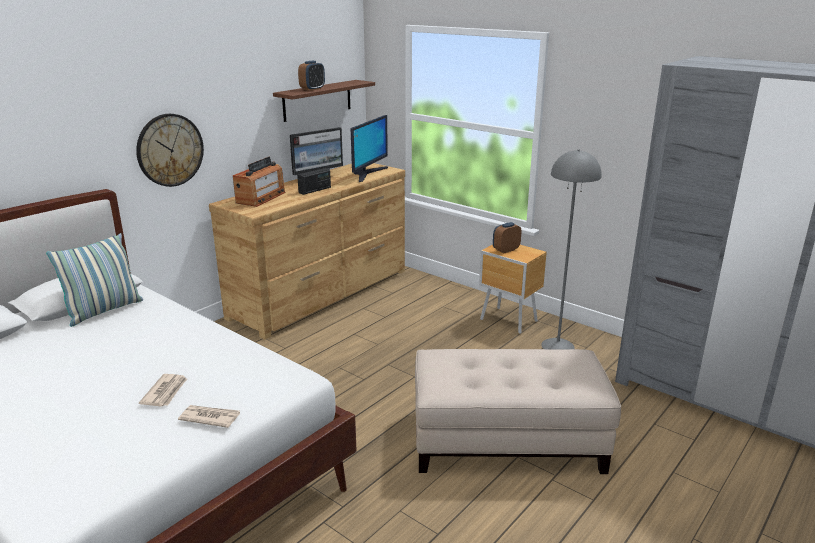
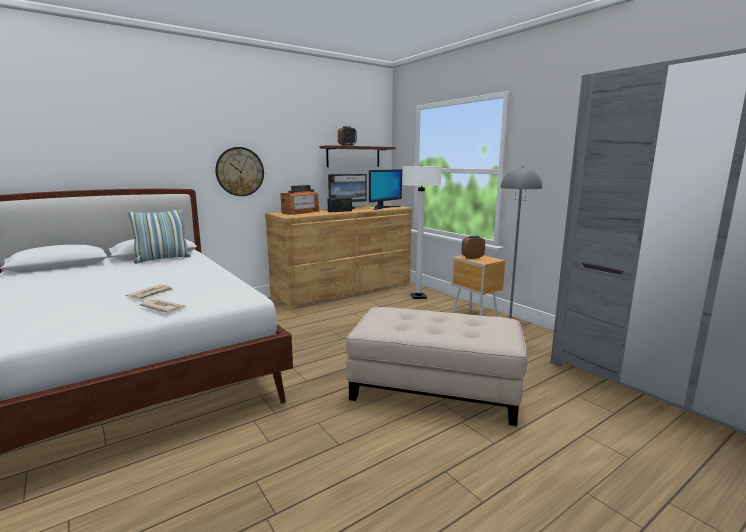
camera: 15 degrees right, 10 degrees down
none -> white floor lamp [402,166,442,299]

